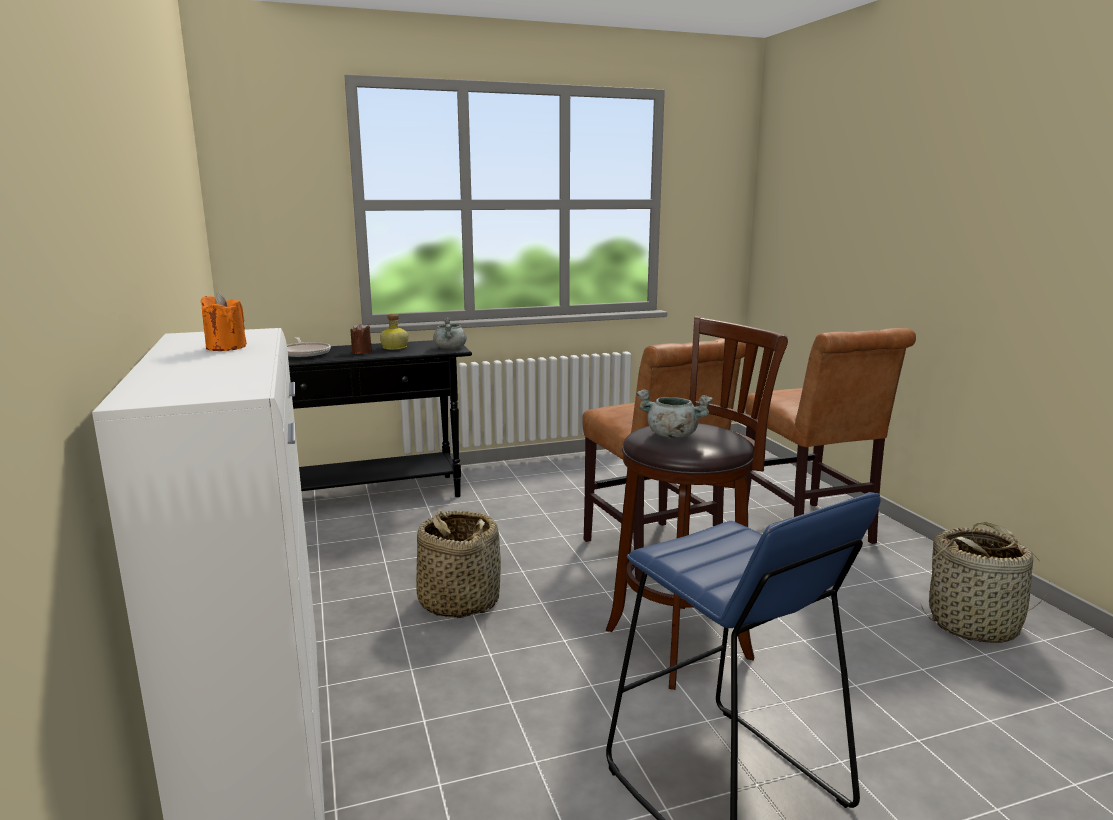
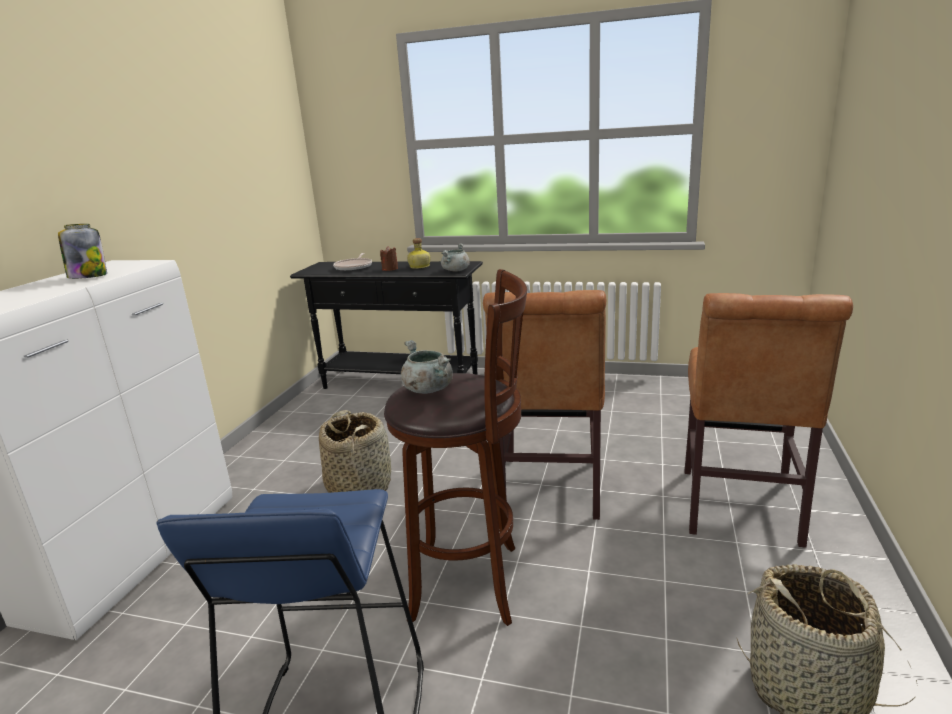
camera: 35 degrees right, 5 degrees up
orange candle [201,293,247,351] -> jar [58,224,107,279]

